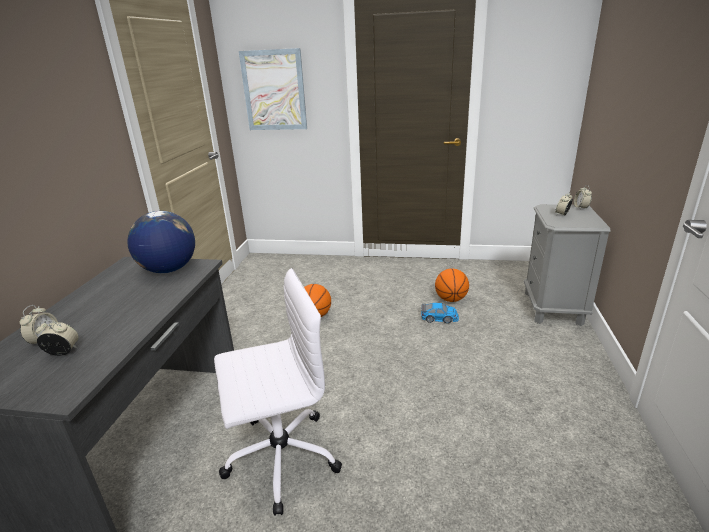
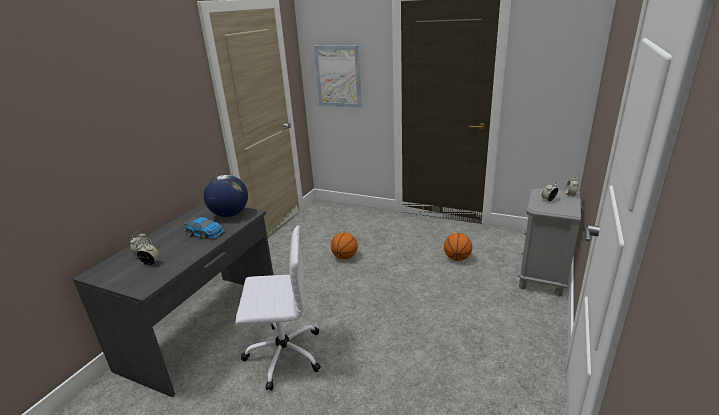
camera: 15 degrees right, 0 degrees up
toy car [421,303,459,323] -> toy car moved to [184,217,224,239]

